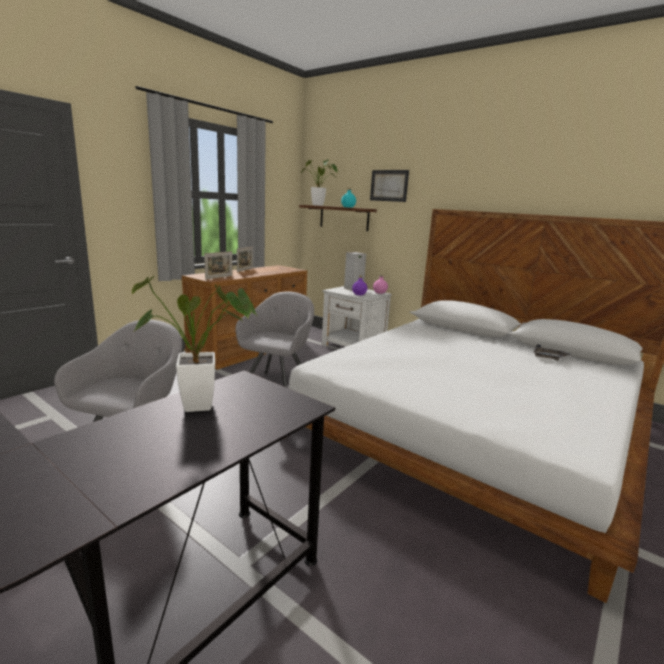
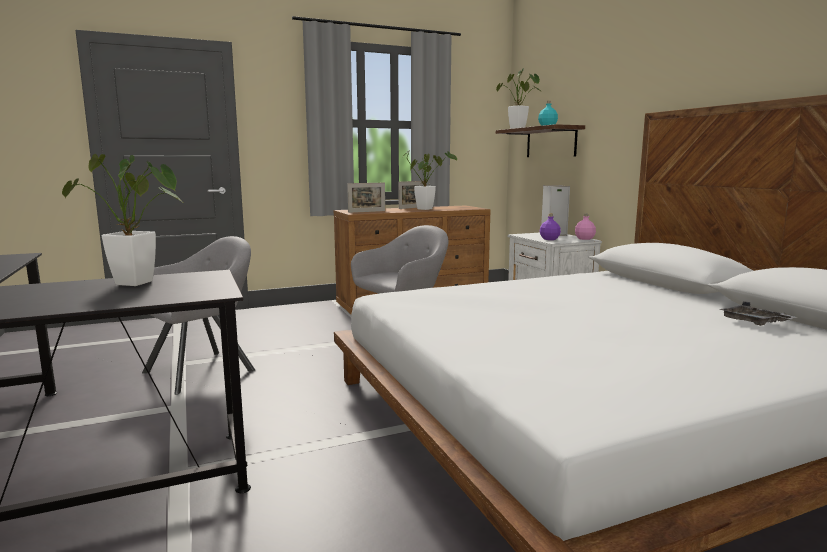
camera: 30 degrees right, 5 degrees down
picture [370,170,409,202] -> none
none -> potted plant [402,150,457,210]

